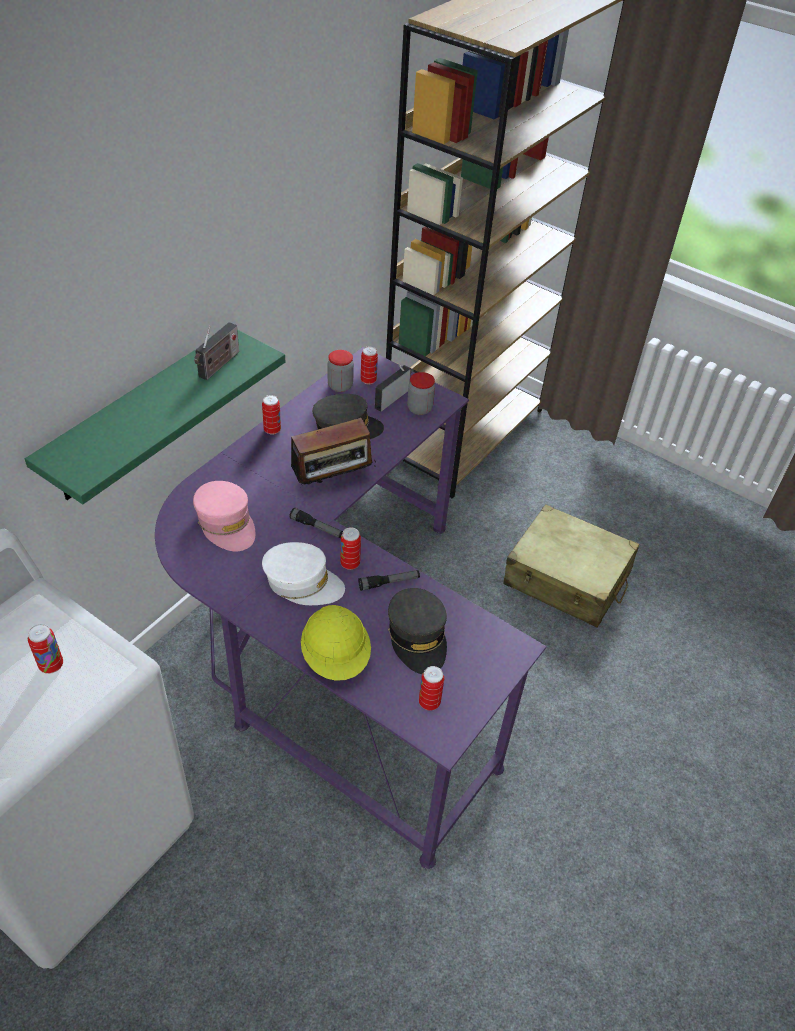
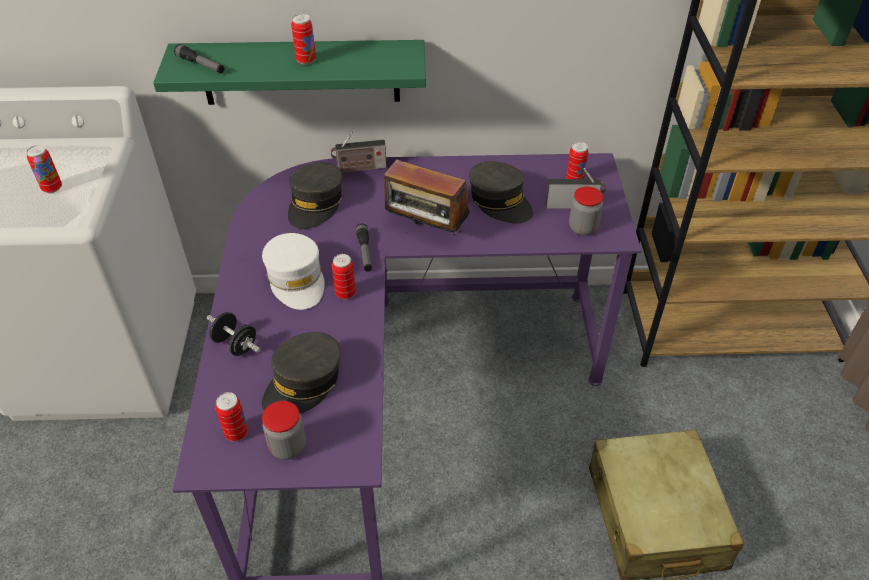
camera: 55 degrees right, 0 degrees up
pink cap [193,481,256,552] -> grey cap [288,162,342,229]
radio [194,322,239,380] -> radio moved to [331,132,387,173]
can [262,395,281,435] -> can moved to [291,14,316,65]
yellow hard hat [301,605,371,681] -> black dumbbell [207,312,261,356]
jar [328,350,354,392] -> jar moved to [262,401,306,460]
flashlight [358,570,420,591] -> flashlight moved to [174,44,224,73]

